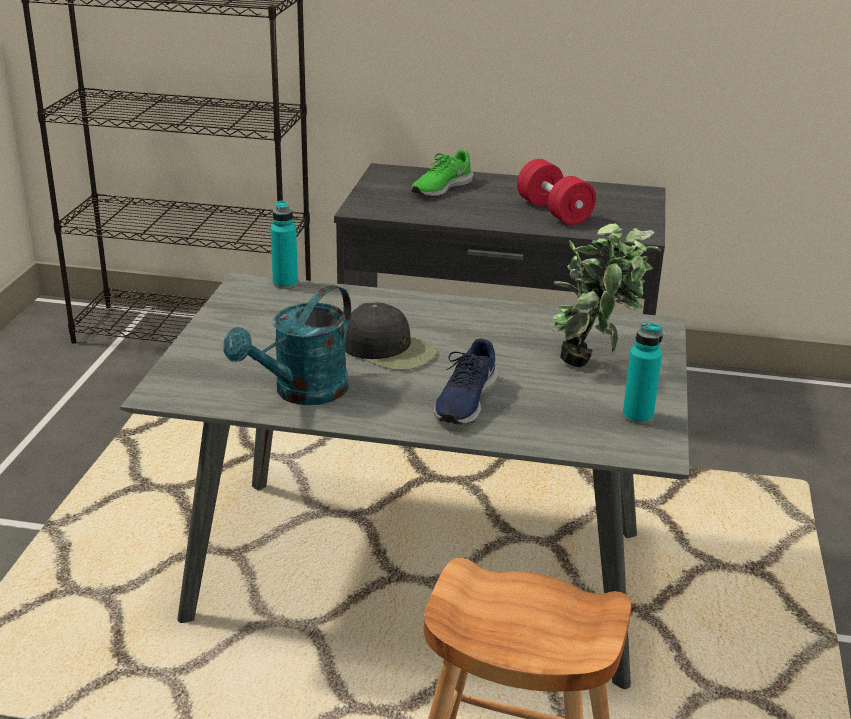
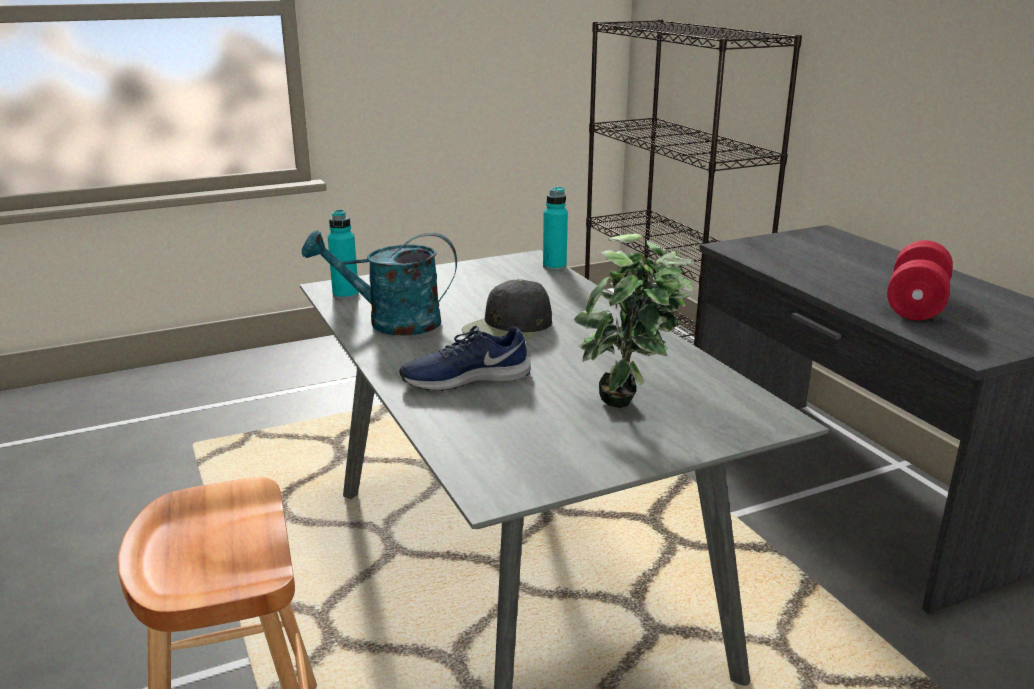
camera: 55 degrees right, 5 degrees down
black cap [345,302,438,370] -> black cap turned 45 degrees clockwise [462,279,552,340]
green shoe [411,150,473,197] -> none
turquoise bottle [622,322,663,424] -> turquoise bottle moved to [328,210,359,300]

